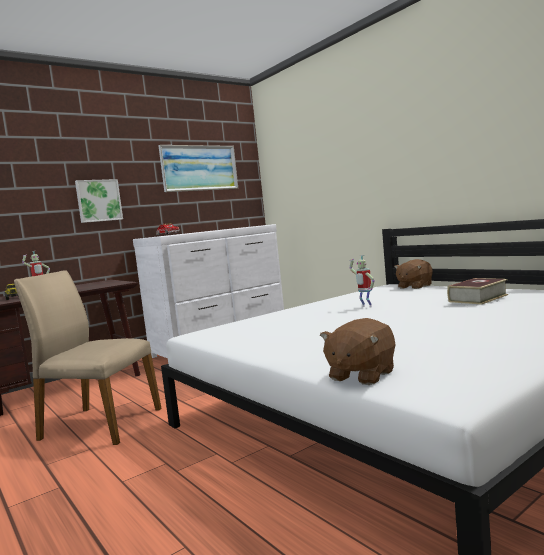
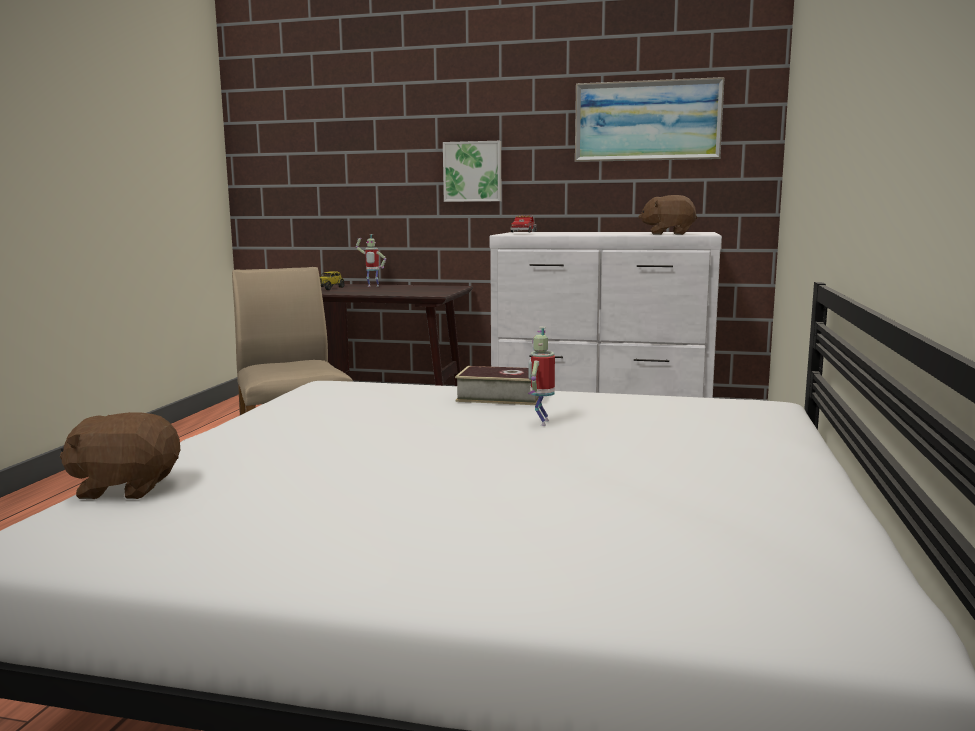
camera: 50 degrees right, 5 degrees up
brown plush toy [394,259,433,289] -> brown plush toy moved to [638,195,697,235]
book [447,278,508,305] -> book moved to [455,366,539,405]

